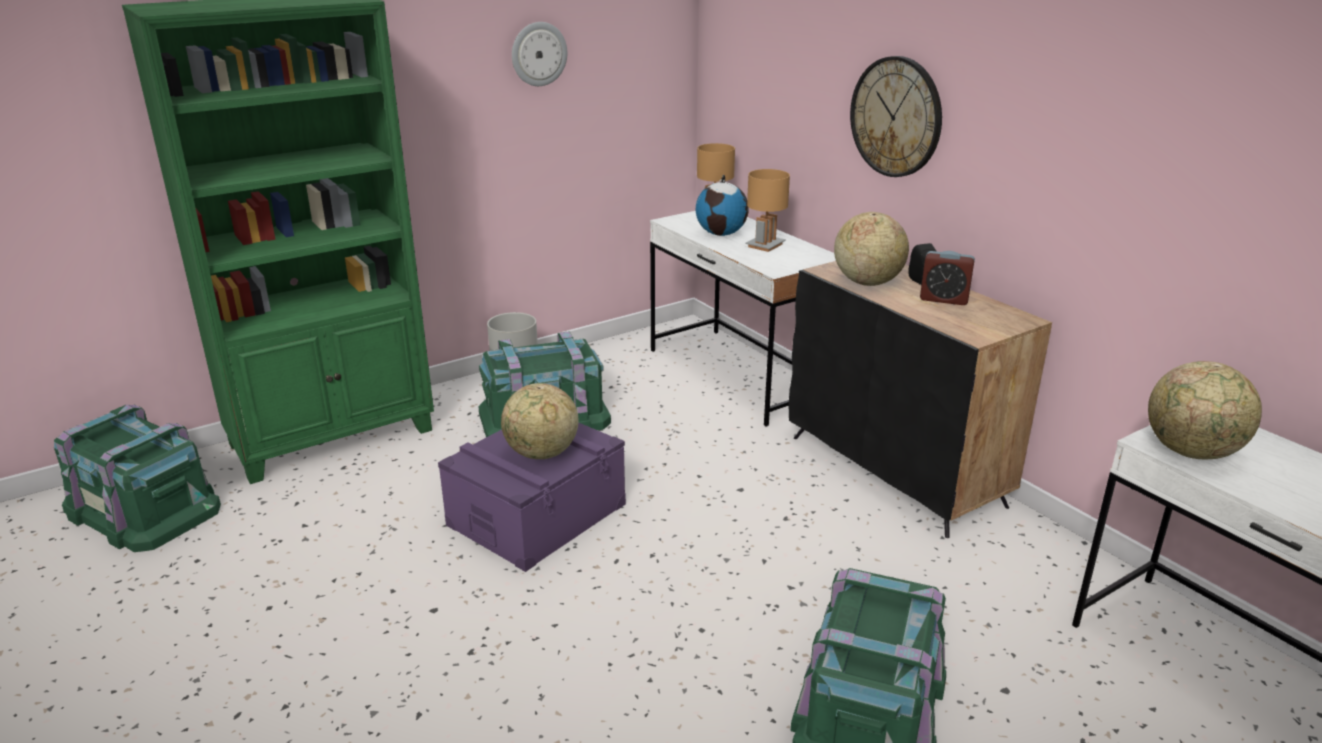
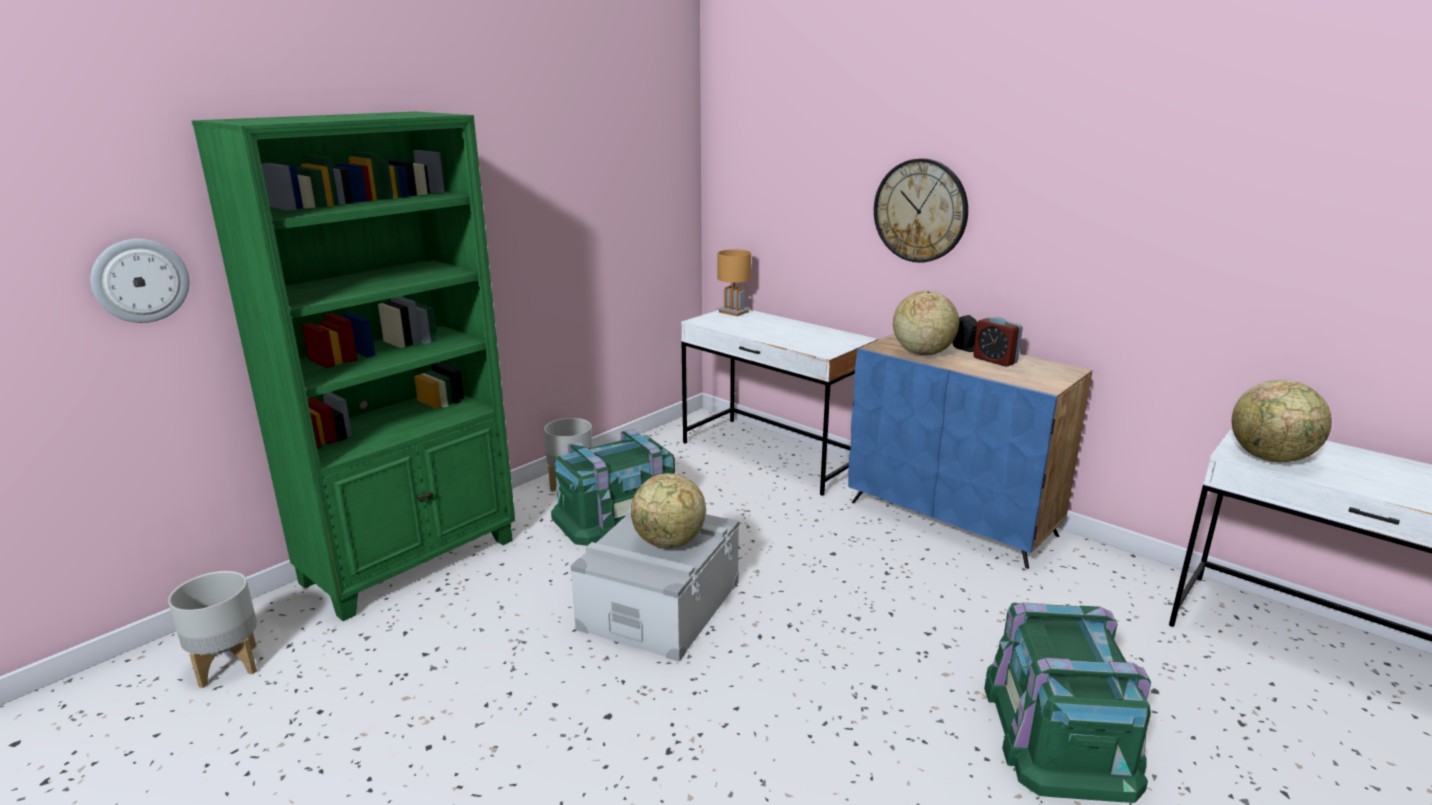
camera: 15 degrees left, 5 degrees down
green storage box [54,405,221,552] -> grey planter [168,571,257,688]
purple storage box [438,423,626,572] -> grey storage box [571,508,739,662]
wall clock [512,22,567,86] -> wall clock moved to [91,239,190,323]
globe [696,175,749,236] -> none
brown table lamp [745,169,790,252] -> none
black cabinet [789,261,1052,538] -> blue cabinet [848,333,1092,569]
alarm clock [920,251,975,305] -> alarm clock turned 45 degrees clockwise [973,317,1023,367]

